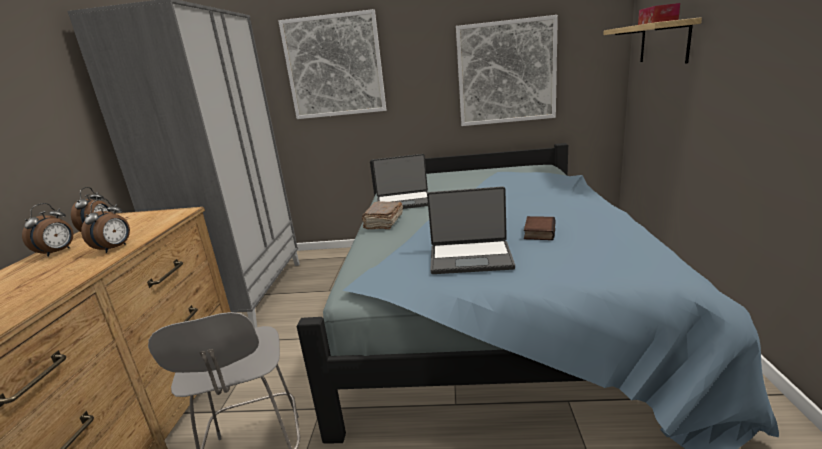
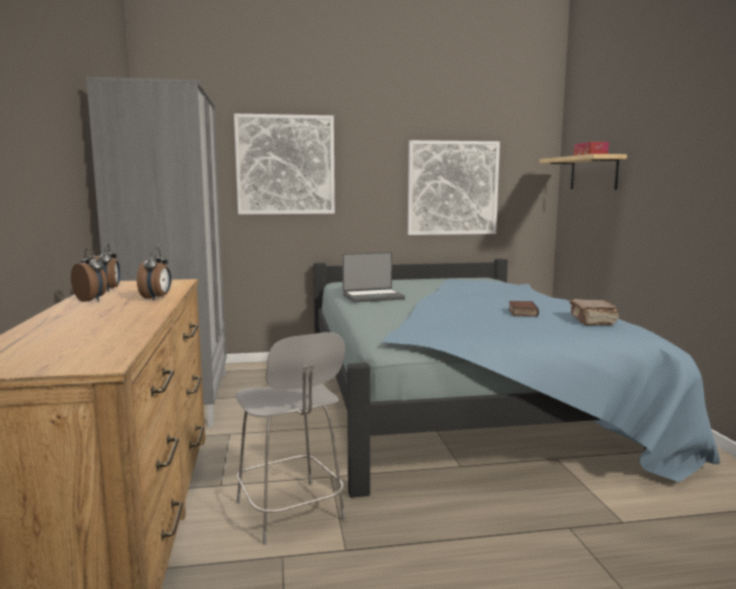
camera: 15 degrees left, 10 degrees down
alarm clock [22,203,73,257] -> alarm clock turned 60 degrees counterclockwise [71,248,107,302]
brown book [362,201,403,229] -> brown book moved to [570,299,619,325]
laptop [427,186,515,274] -> none

